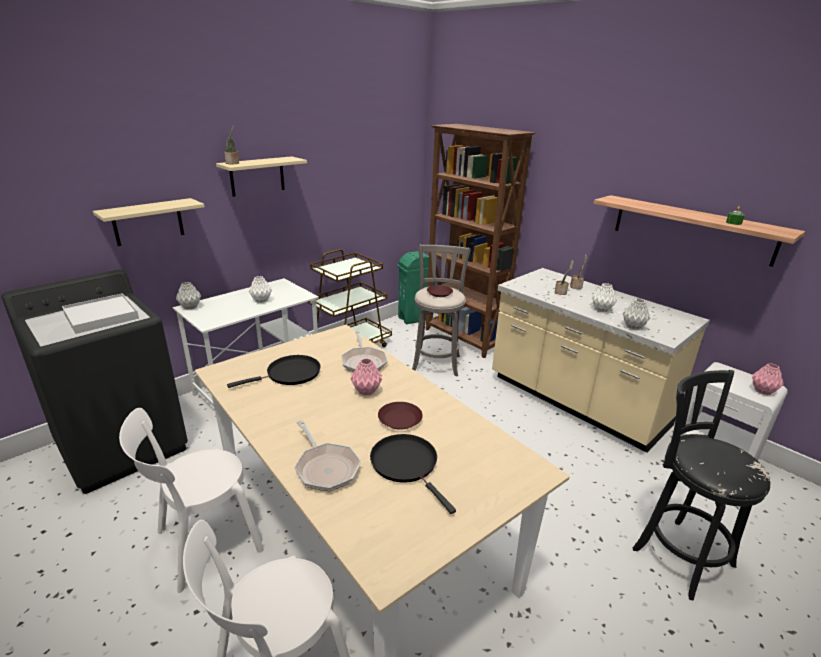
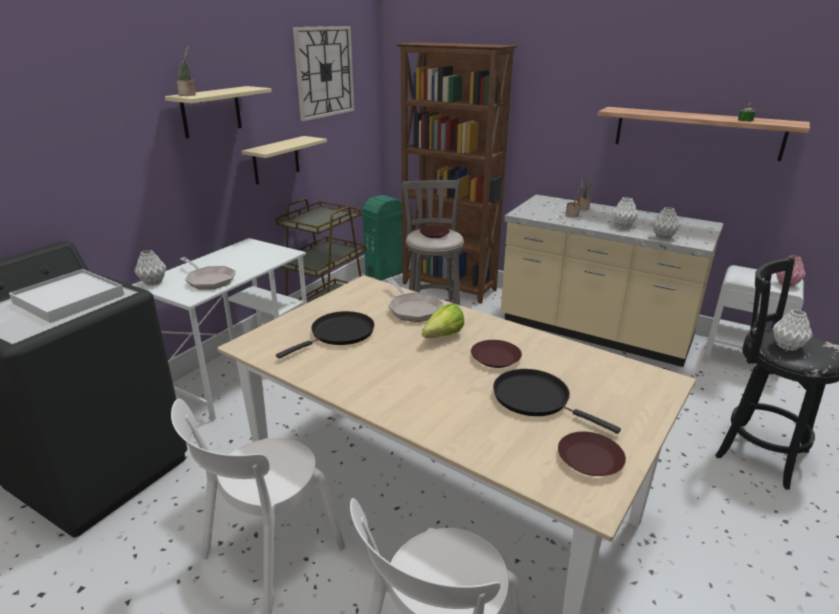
camera: 15 degrees left, 0 degrees up
beige shelf [93,198,204,246] -> beige shelf moved to [242,136,327,185]
white vase [249,276,272,303] -> white vase moved to [773,309,813,351]
frying pan [294,420,361,492] -> frying pan moved to [180,257,236,290]
pink vase [350,358,382,396] -> lettuce [422,304,464,338]
none -> wall clock [293,26,354,121]
none -> brown plate [558,432,626,476]

